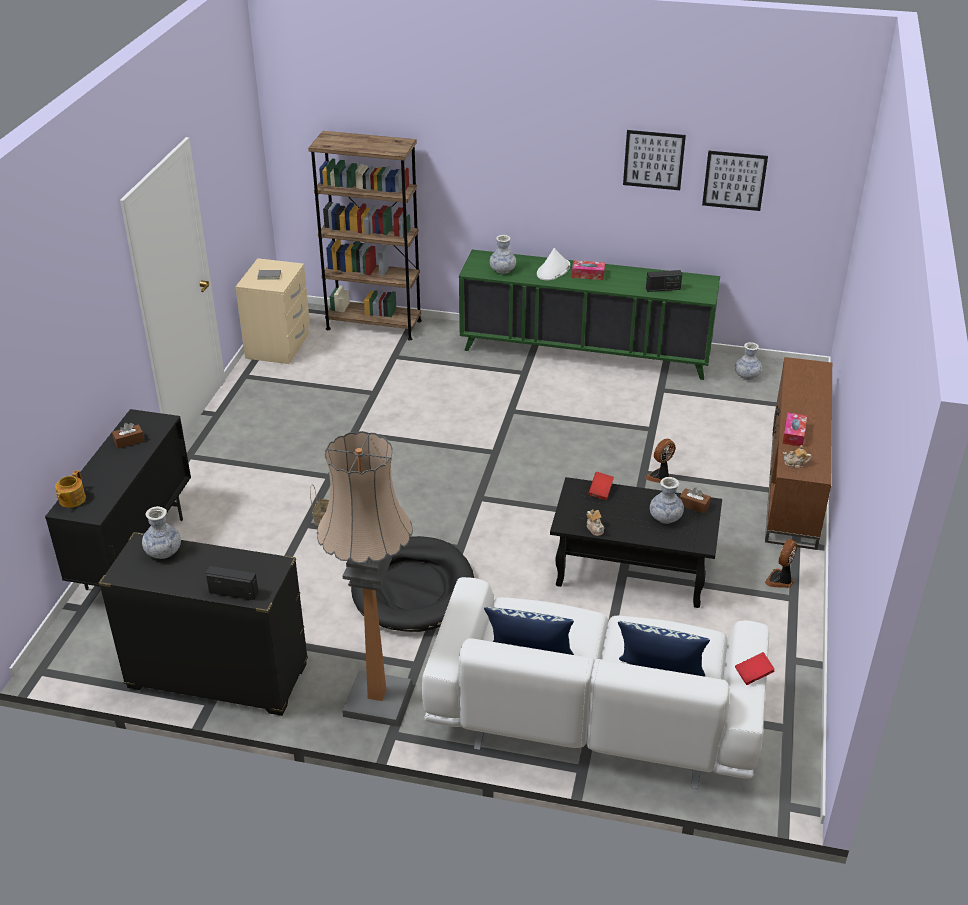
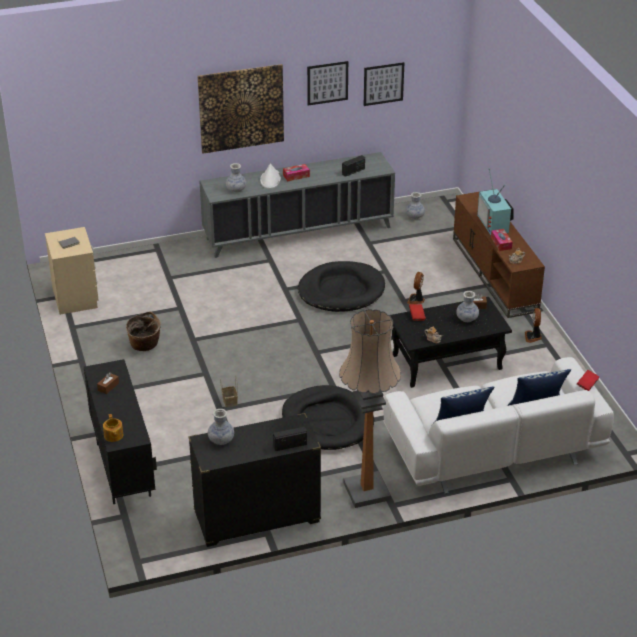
camera: 30 degrees left, 0 degrees up
brown bookcase [308,131,422,340] -> none
green cabinet [459,250,720,380] -> grey cabinet [200,152,395,258]
none -> basket [126,312,161,351]
none -> picture [197,64,284,154]
none -> black dog bed [298,261,385,312]
none -> television [477,168,513,235]

